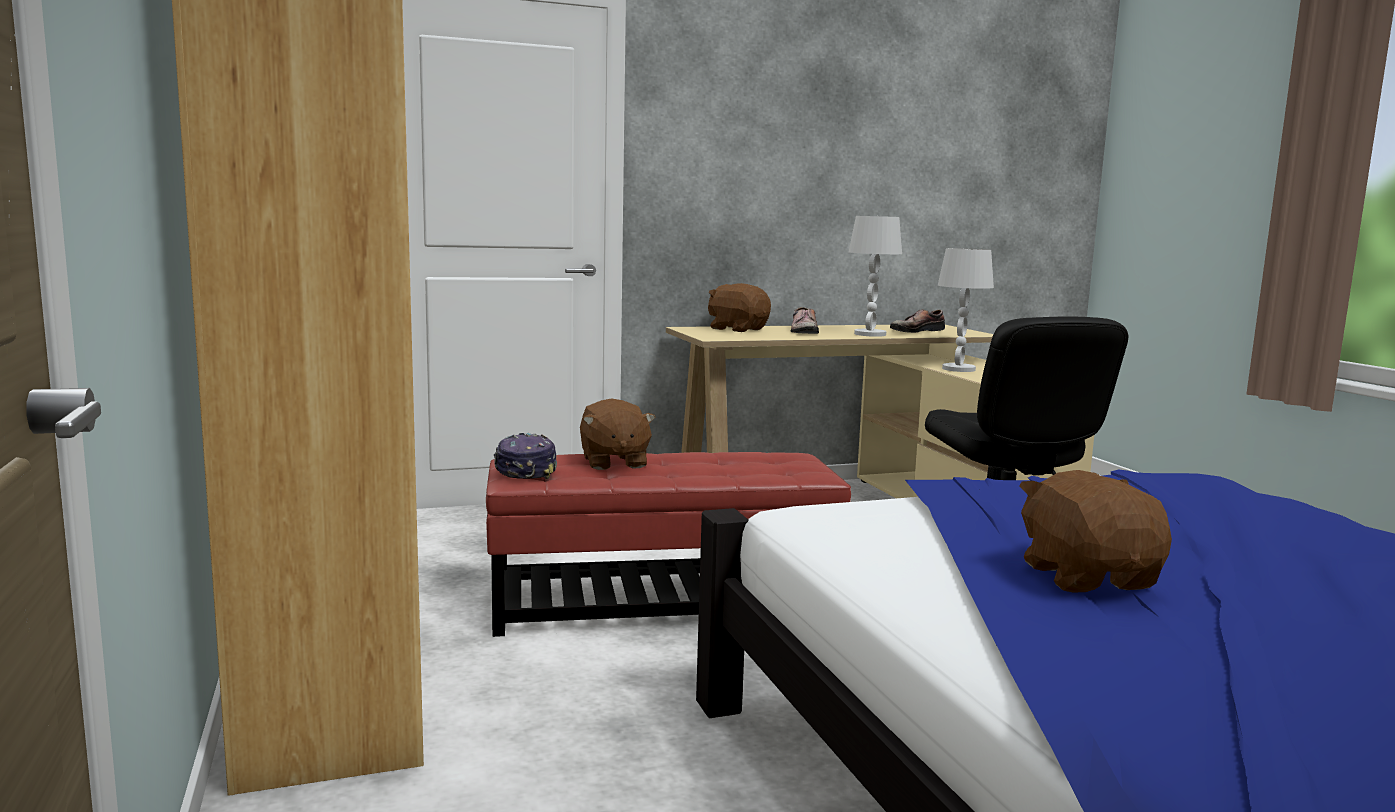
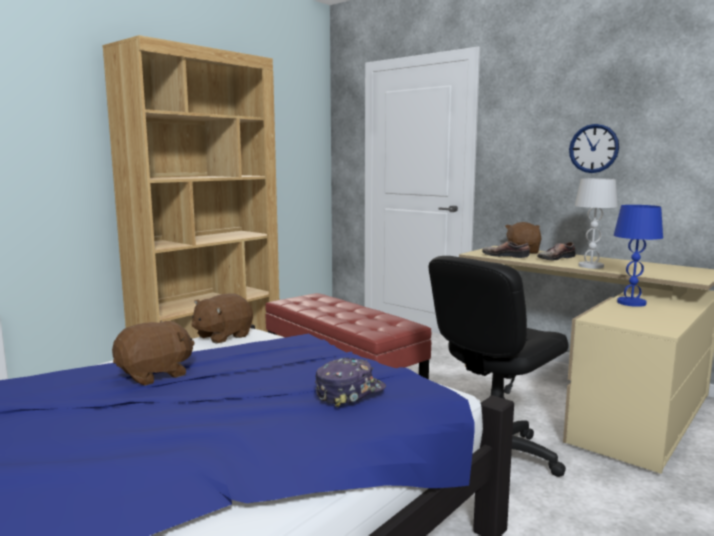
camera: 60 degrees right, 0 degrees up
cap [494,433,557,479] -> cap moved to [315,358,386,407]
brown plush toy [580,398,656,470] -> brown plush toy moved to [192,293,253,344]
shoe [890,309,945,333] -> shoe moved to [482,241,530,258]
white table lamp [938,248,994,372] -> blue table lamp [614,205,663,307]
none -> wall clock [569,124,619,173]

